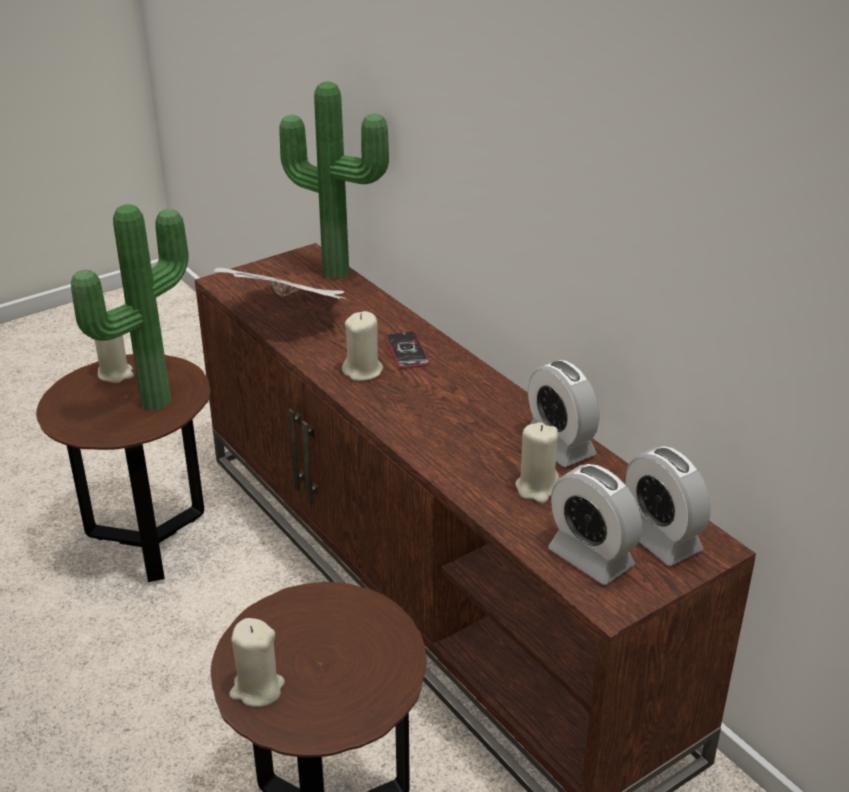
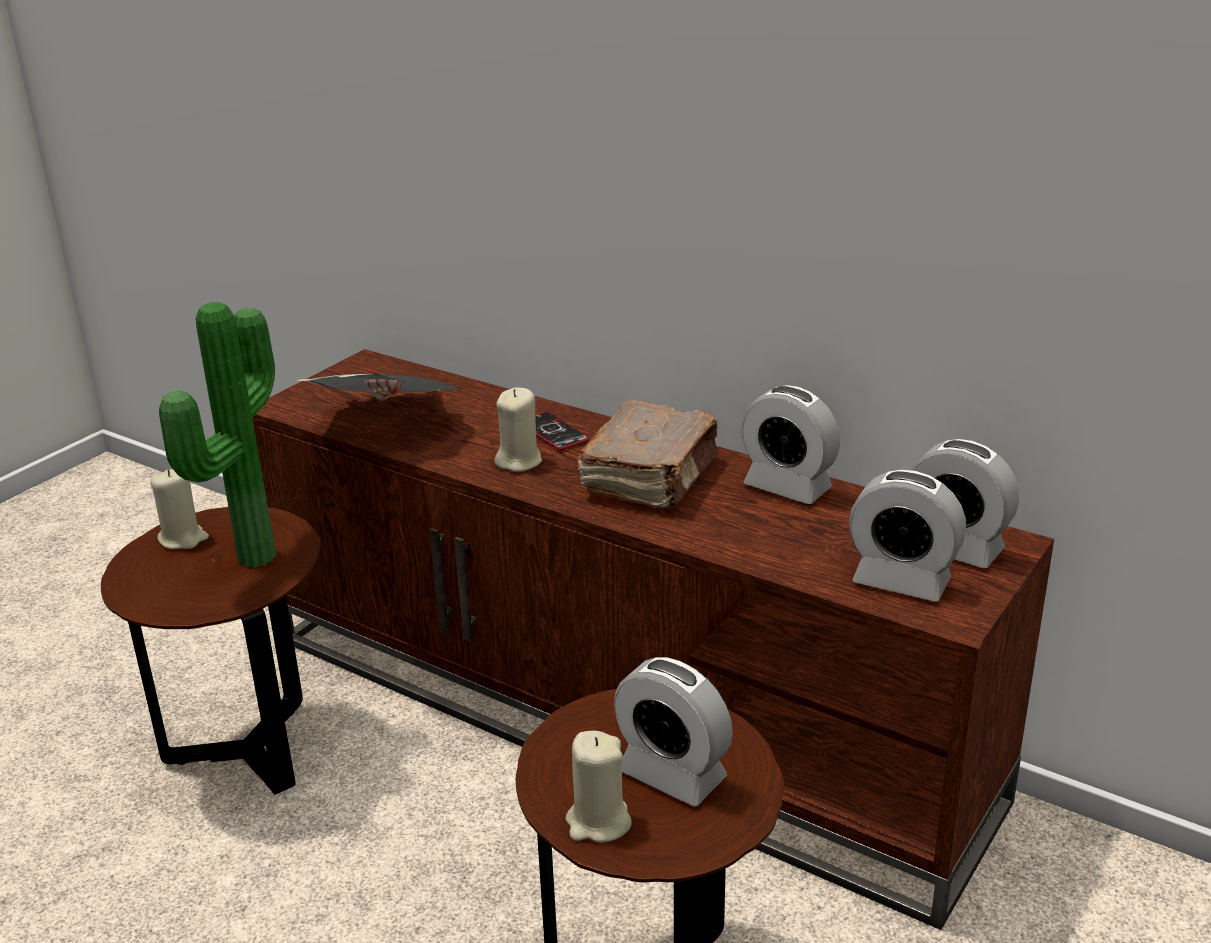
camera: 20 degrees left, 5 degrees down
potted plant [279,81,389,279] -> none
beige candle [515,422,559,503] -> none
none -> brown book [578,400,719,508]
none -> alarm clock [614,657,733,806]

